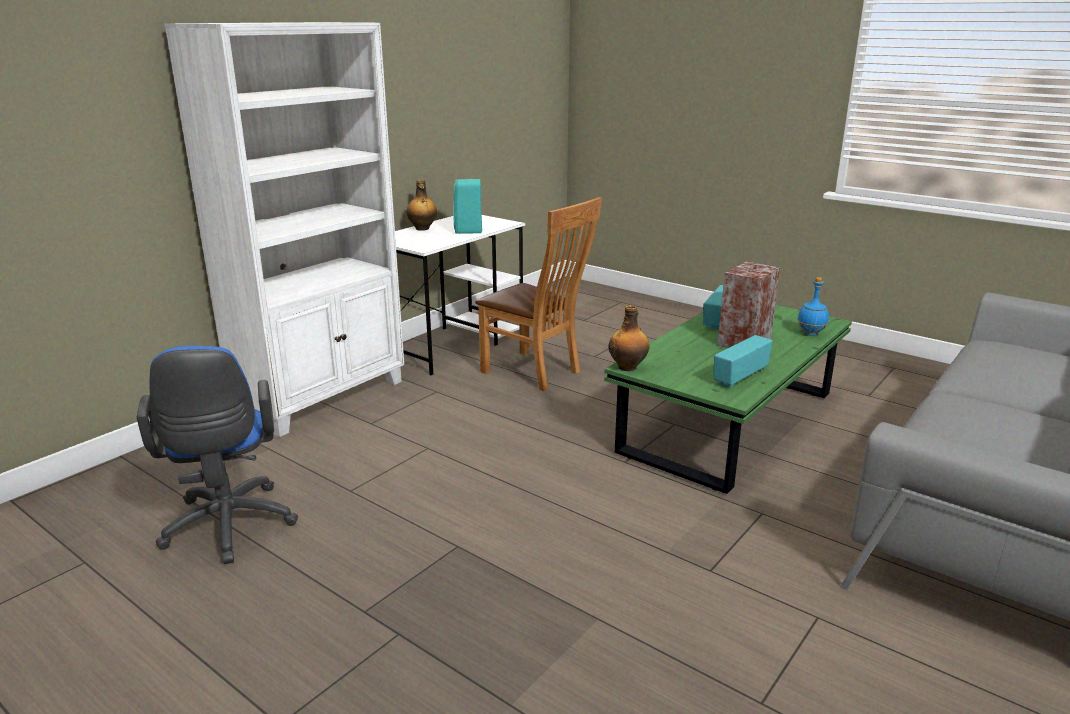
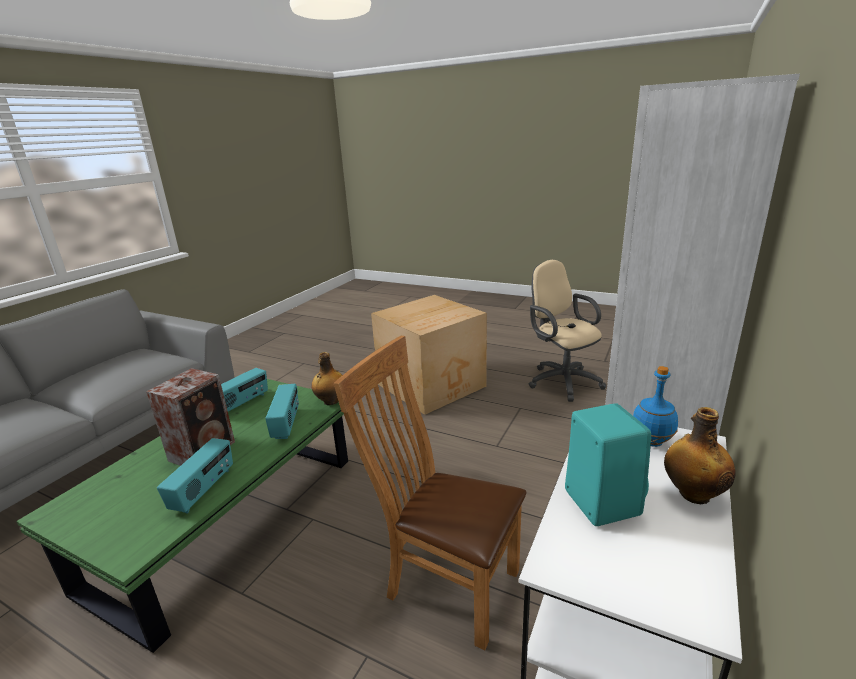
camera: 170 degrees right, 0 degrees up
blue office chair [137,346,298,564] -> beige office chair [529,260,606,402]
blue bottle [798,277,829,336] -> blue bottle moved to [633,366,678,447]
none -> radio [265,384,299,439]
none -> cardboard box [371,295,487,415]

